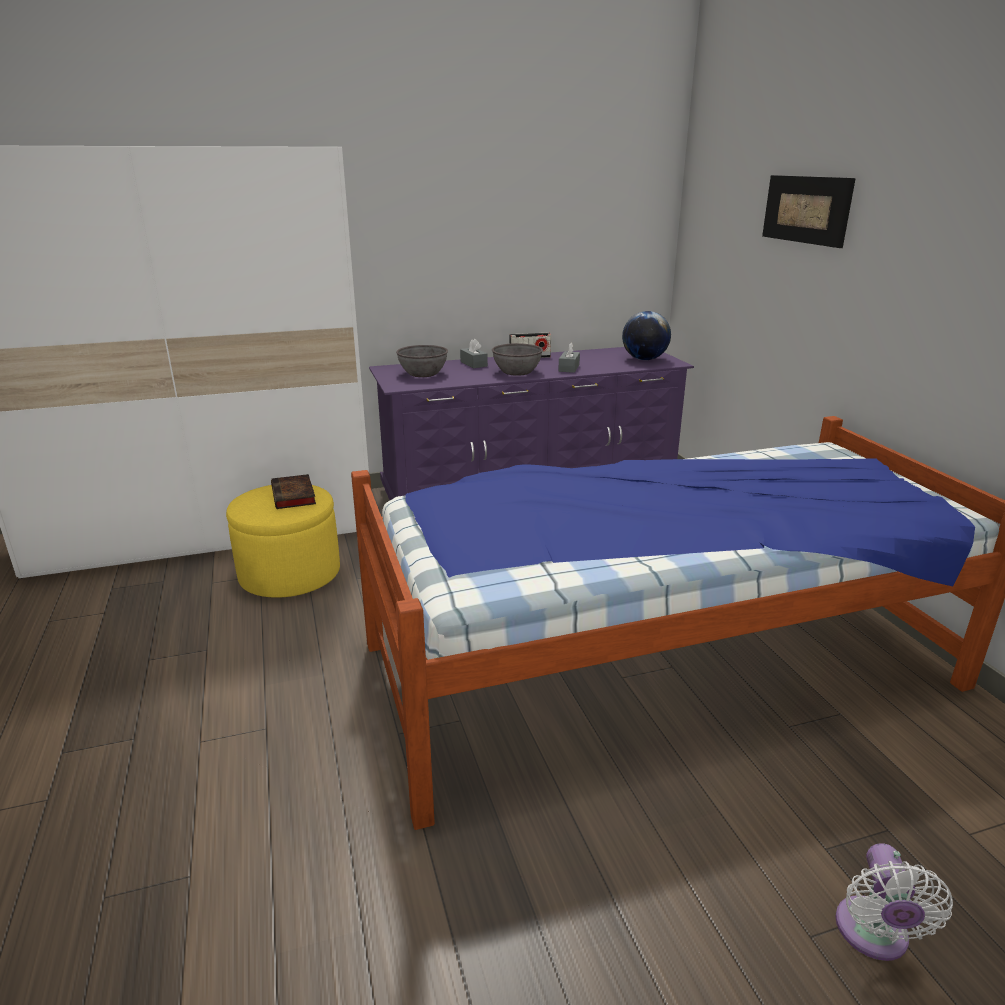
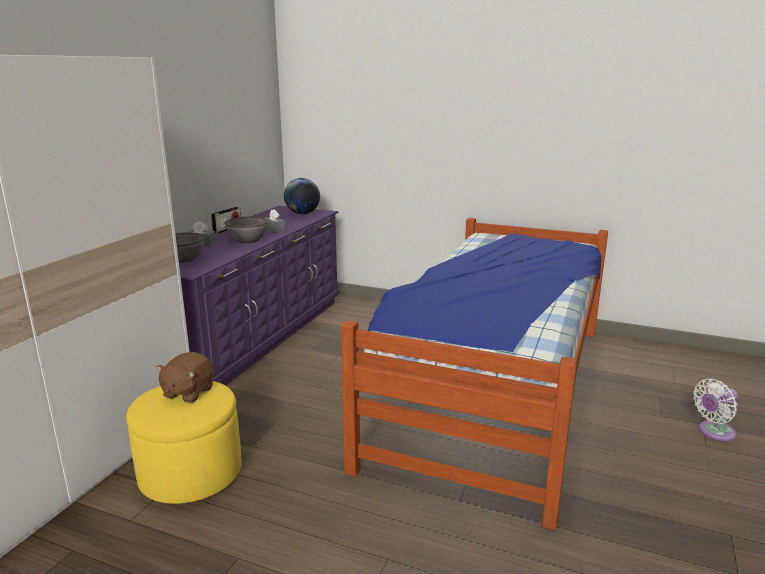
camera: 50 degrees left, 5 degrees down
book [271,474,316,509] -> brown plush toy [156,352,214,403]
picture [762,175,856,248] -> none
white fan [836,843,953,961] -> white fan turned 105 degrees clockwise [693,379,738,441]

